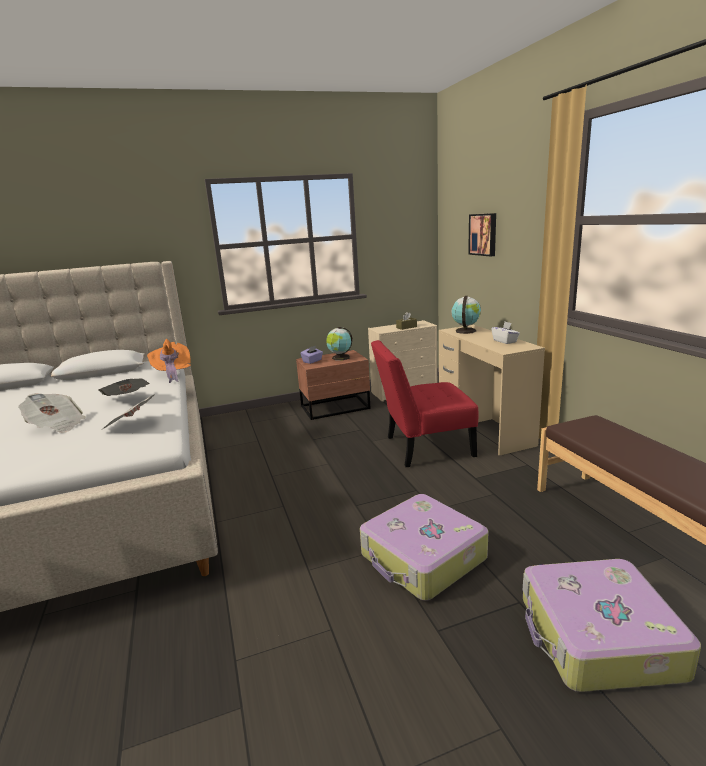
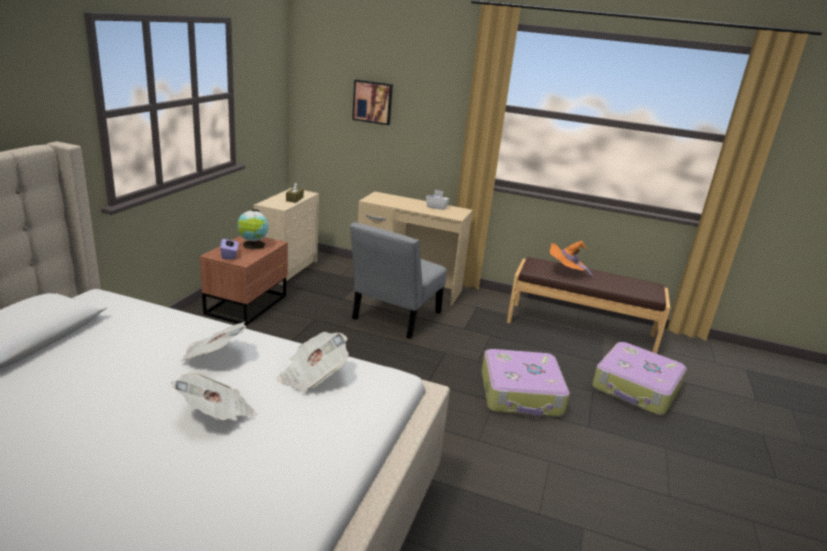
camera: 55 degrees left, 5 degrees up
orange hat [147,339,192,383] -> orange hat moved to [550,241,593,278]
red chair [371,340,478,467] -> grey chair [350,222,447,339]
globe [451,296,481,334] -> none

